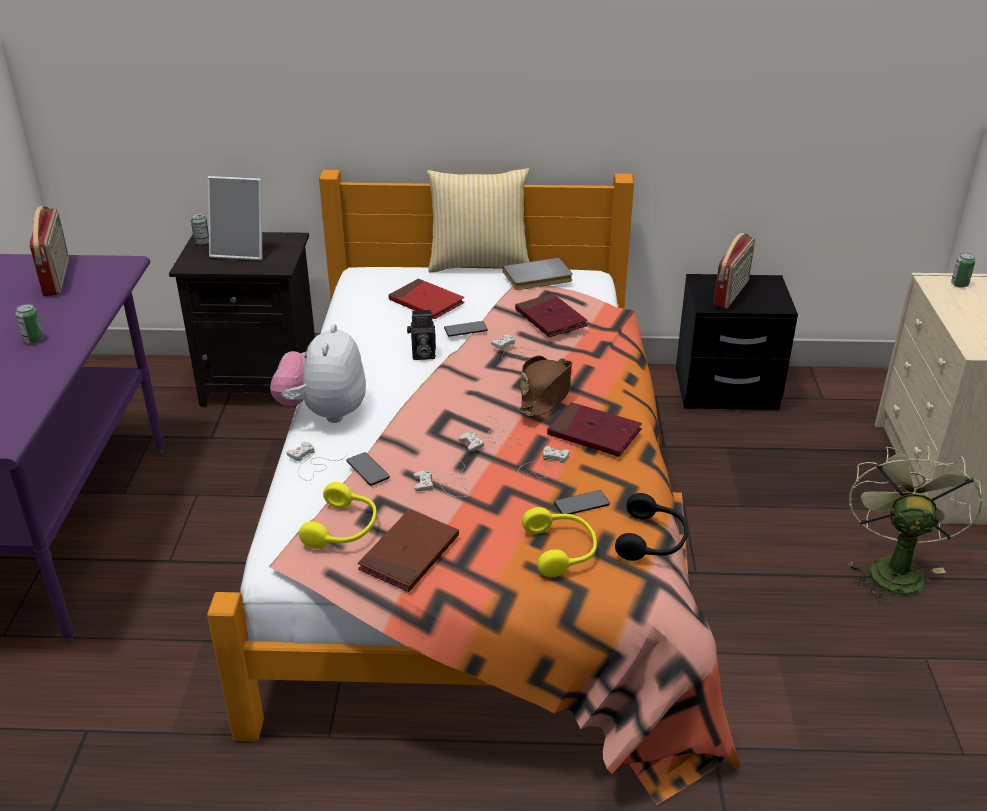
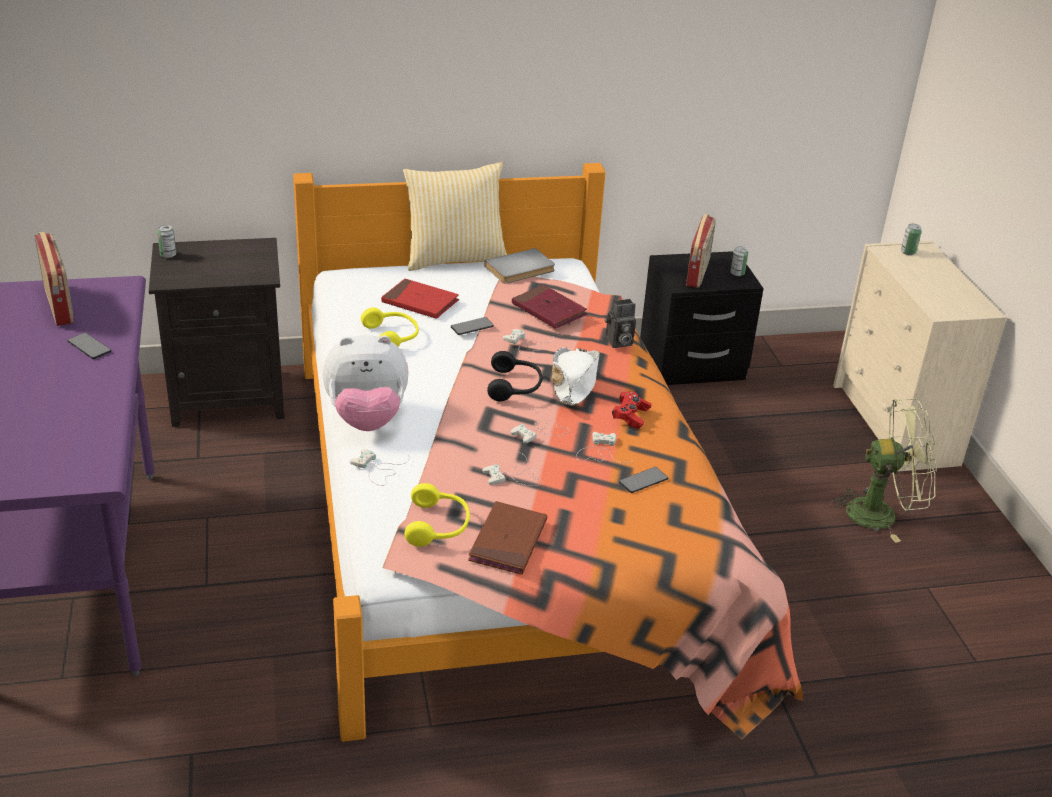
camera: 15 degrees left, 0 degrees up
can [15,304,44,344] -> can moved to [730,246,748,276]
picture frame [208,176,262,260] -> none
plush toy [270,324,366,423] -> plush toy turned 90 degrees counterclockwise [323,335,409,431]
phone [347,452,390,486] -> phone moved to [67,333,111,359]
camera [407,310,436,360] -> camera moved to [605,299,636,348]
brown hat [519,356,572,416] -> white hat [552,347,600,405]
yellow headphones [522,507,597,577] -> yellow headphones moved to [361,307,419,347]
red book [547,402,642,457] -> red game controller [612,391,651,429]
black headphones [615,493,688,561] -> black headphones moved to [487,351,543,401]
green fan [848,444,983,604] -> green fan turned 90 degrees clockwise [830,399,937,543]

